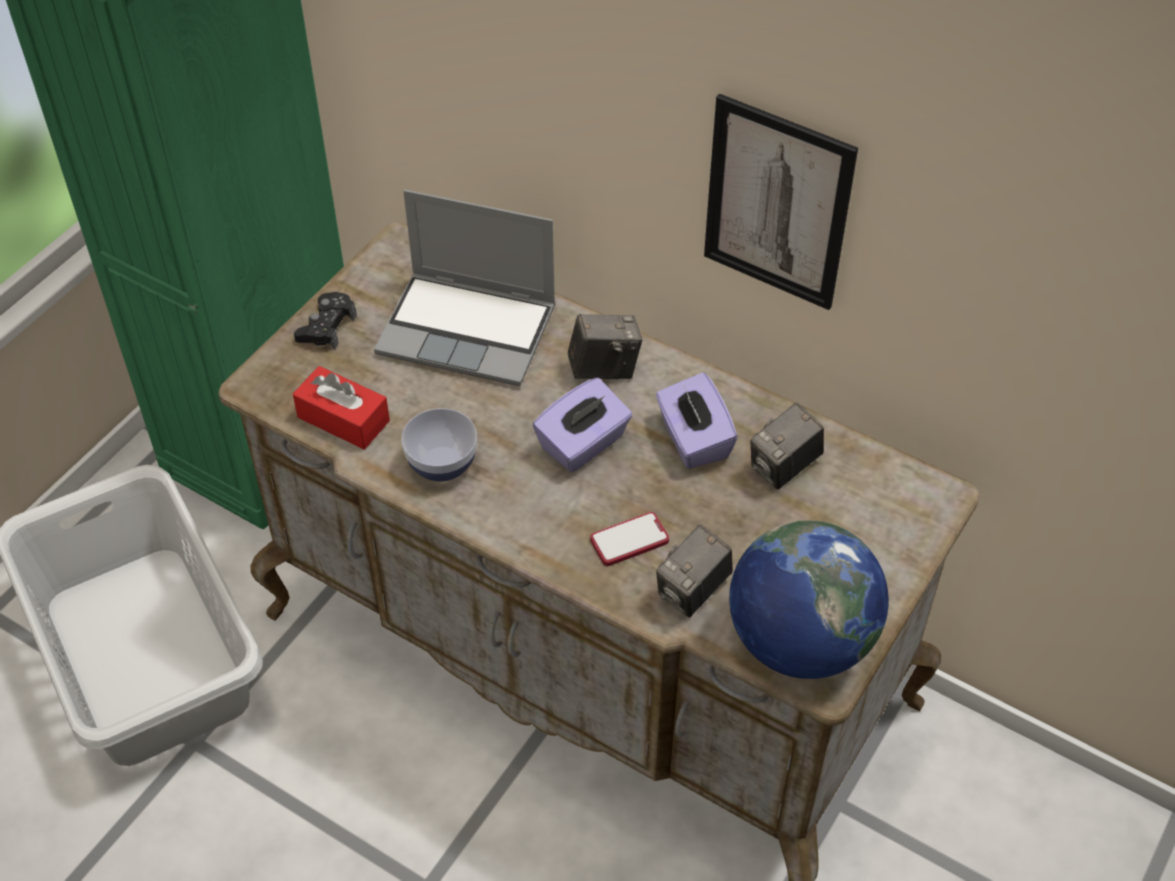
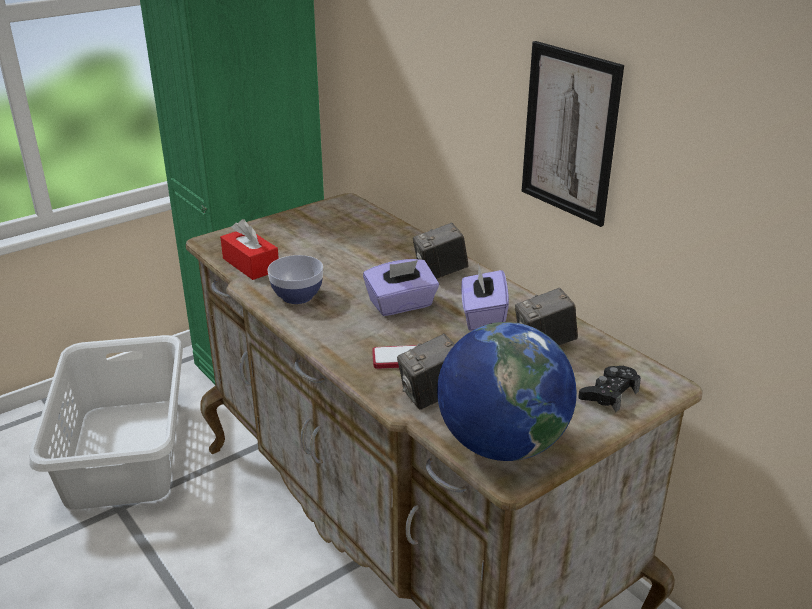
camera: 20 degrees right, 20 degrees down
black game controller [294,292,357,349] -> black game controller moved to [578,366,641,412]
laptop [374,189,556,386] -> none
camera [568,314,642,379] -> camera turned 150 degrees clockwise [413,223,468,279]

